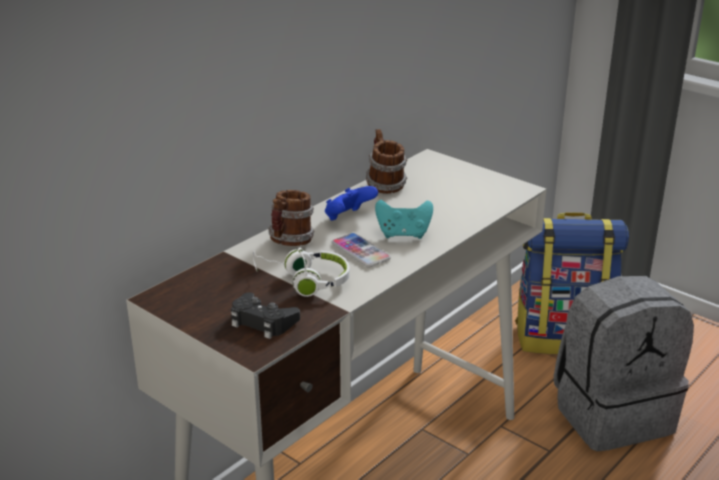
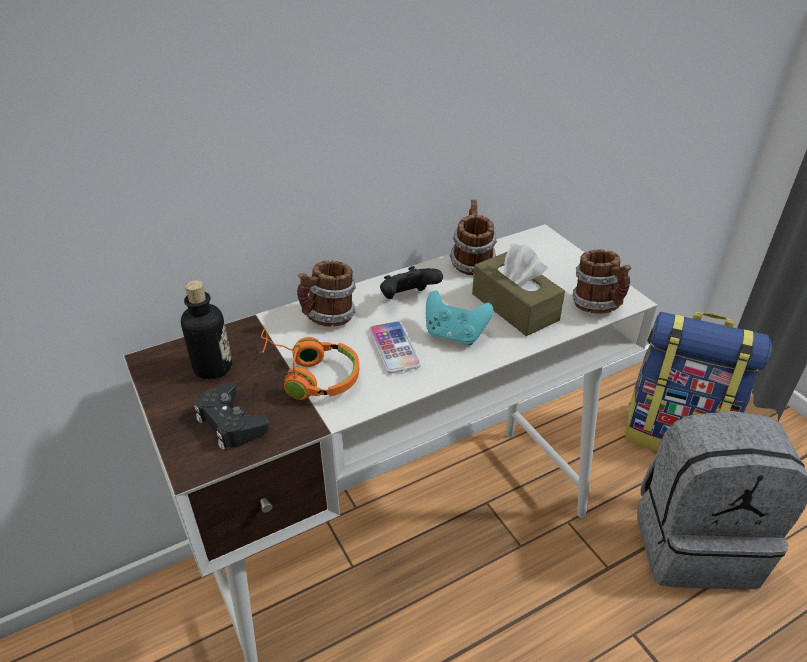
camera: 20 degrees right, 10 degrees up
white headphones [253,248,350,297] -> orange headphones [260,329,359,400]
blue game controller [325,186,378,221] -> black game controller [380,266,443,299]
none -> bottle [181,280,232,379]
none -> brown tissue box [472,244,565,336]
none -> mug [573,250,631,314]

